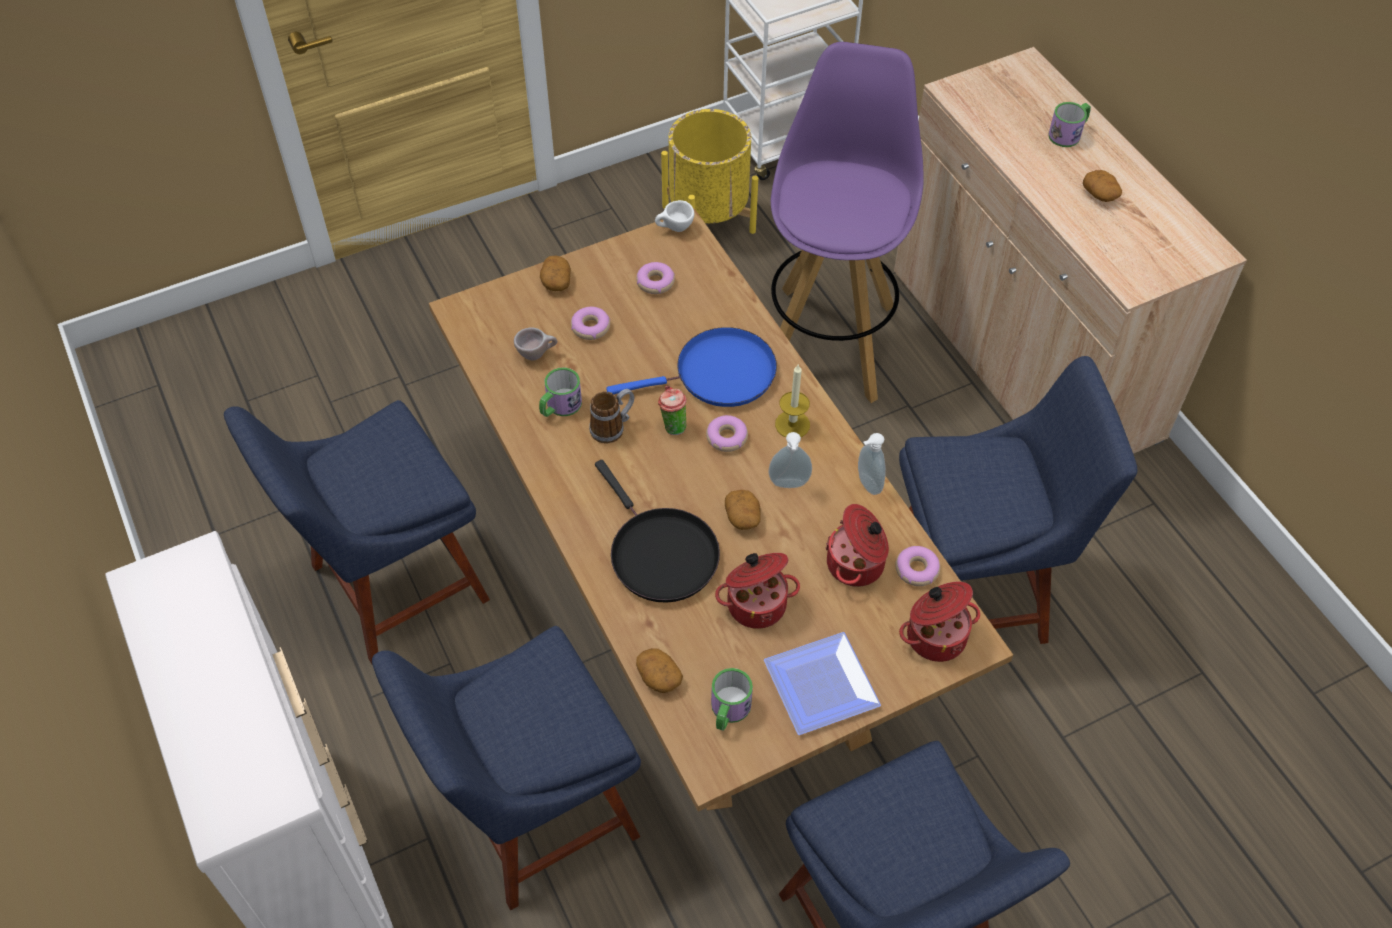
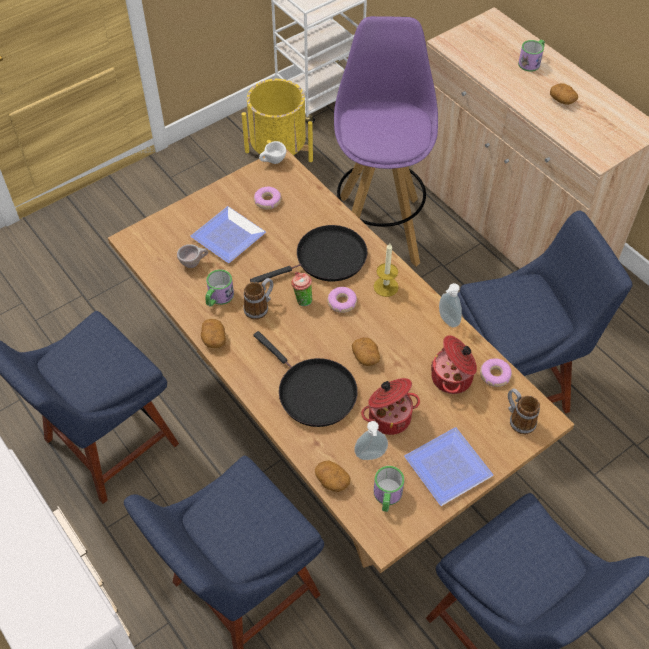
camera: 10 degrees left, 0 degrees up
potato [540,256,571,291] -> potato moved to [201,319,226,348]
donut [571,307,610,340] -> plate [190,206,266,263]
blue frying pan [606,327,777,407] -> black frying pan [250,225,367,283]
soap dispenser [769,432,812,488] -> soap dispenser moved to [354,421,388,460]
cooking pot [899,582,980,662] -> mug [508,388,540,434]

